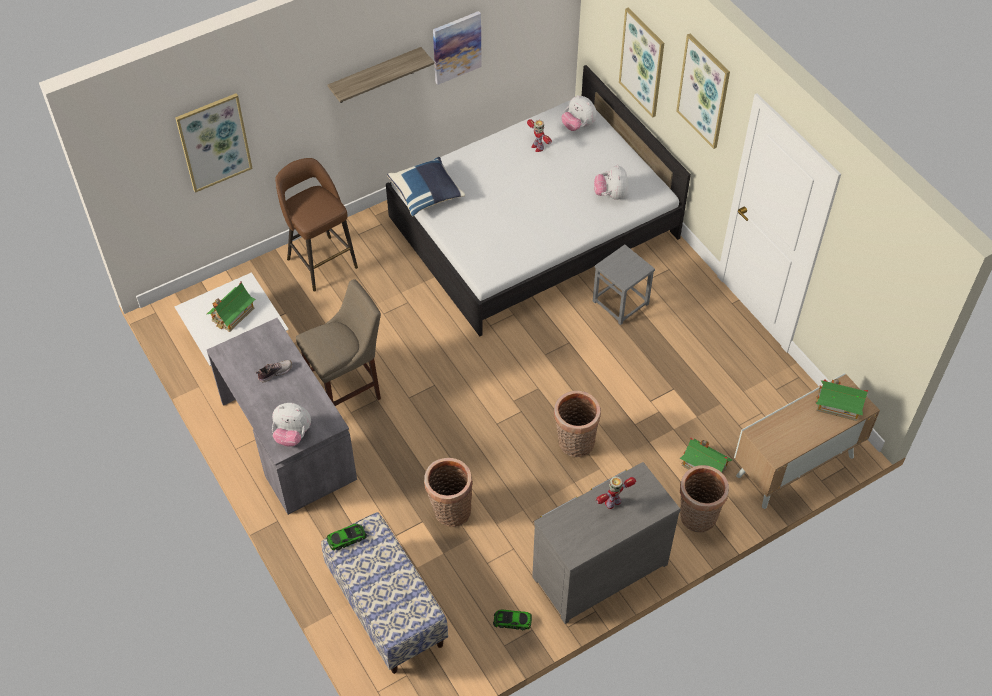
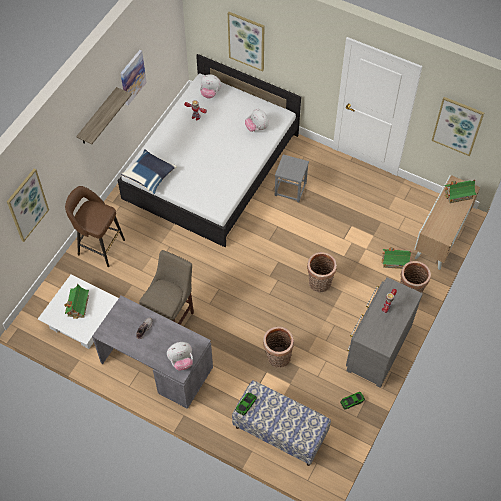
camera: 30 degrees left, 5 degrees up
picture [676,34,730,149] -> picture moved to [432,97,484,156]

